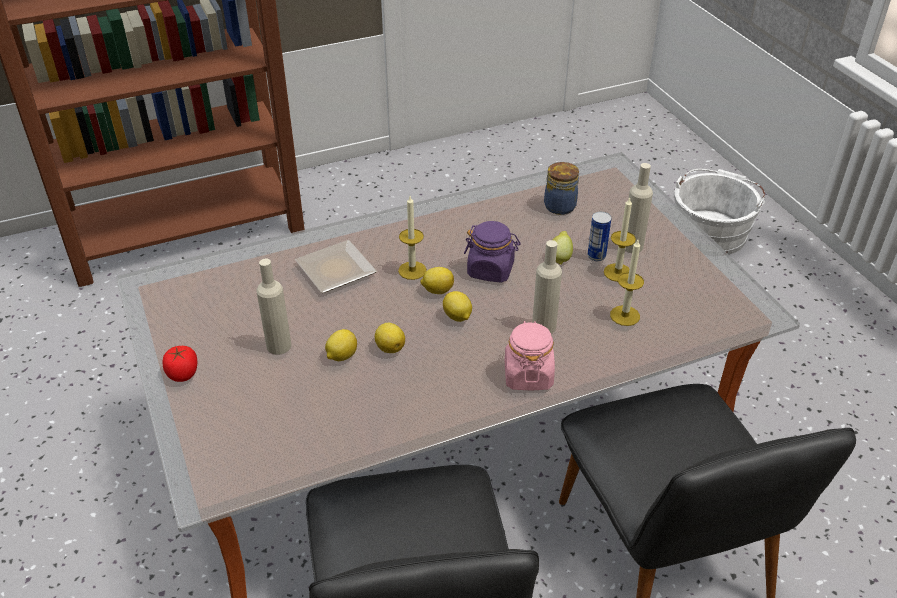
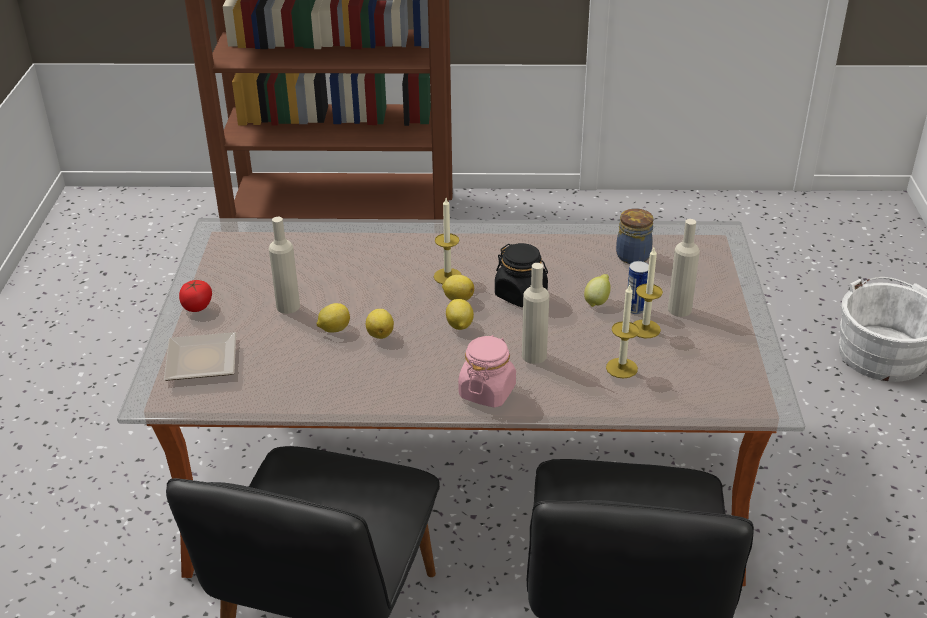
camera: 25 degrees right, 5 degrees down
plate [295,240,377,293] -> plate moved to [164,332,236,381]
purple jar [464,221,521,283] -> black jar [495,243,548,307]

